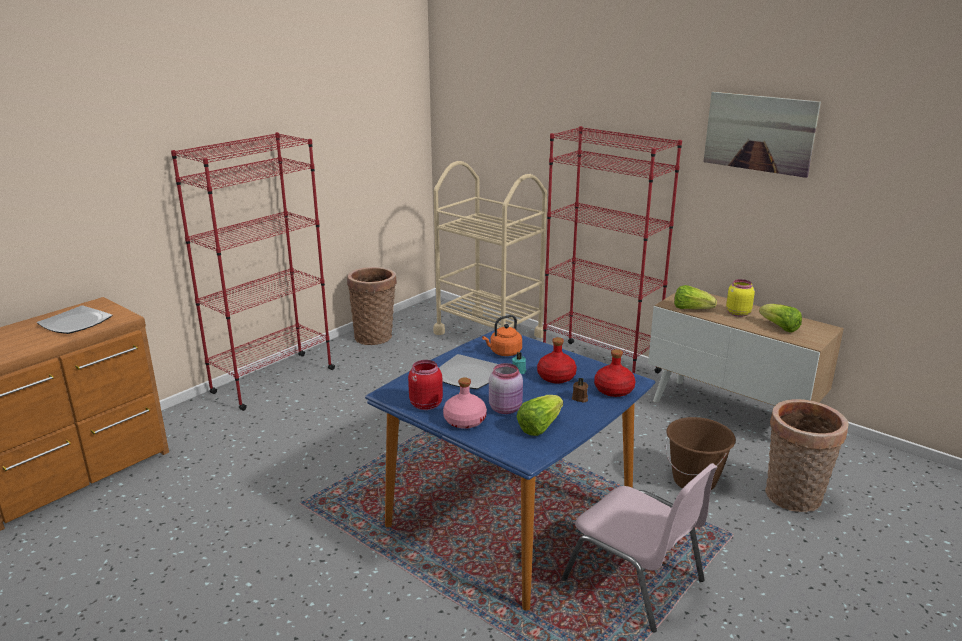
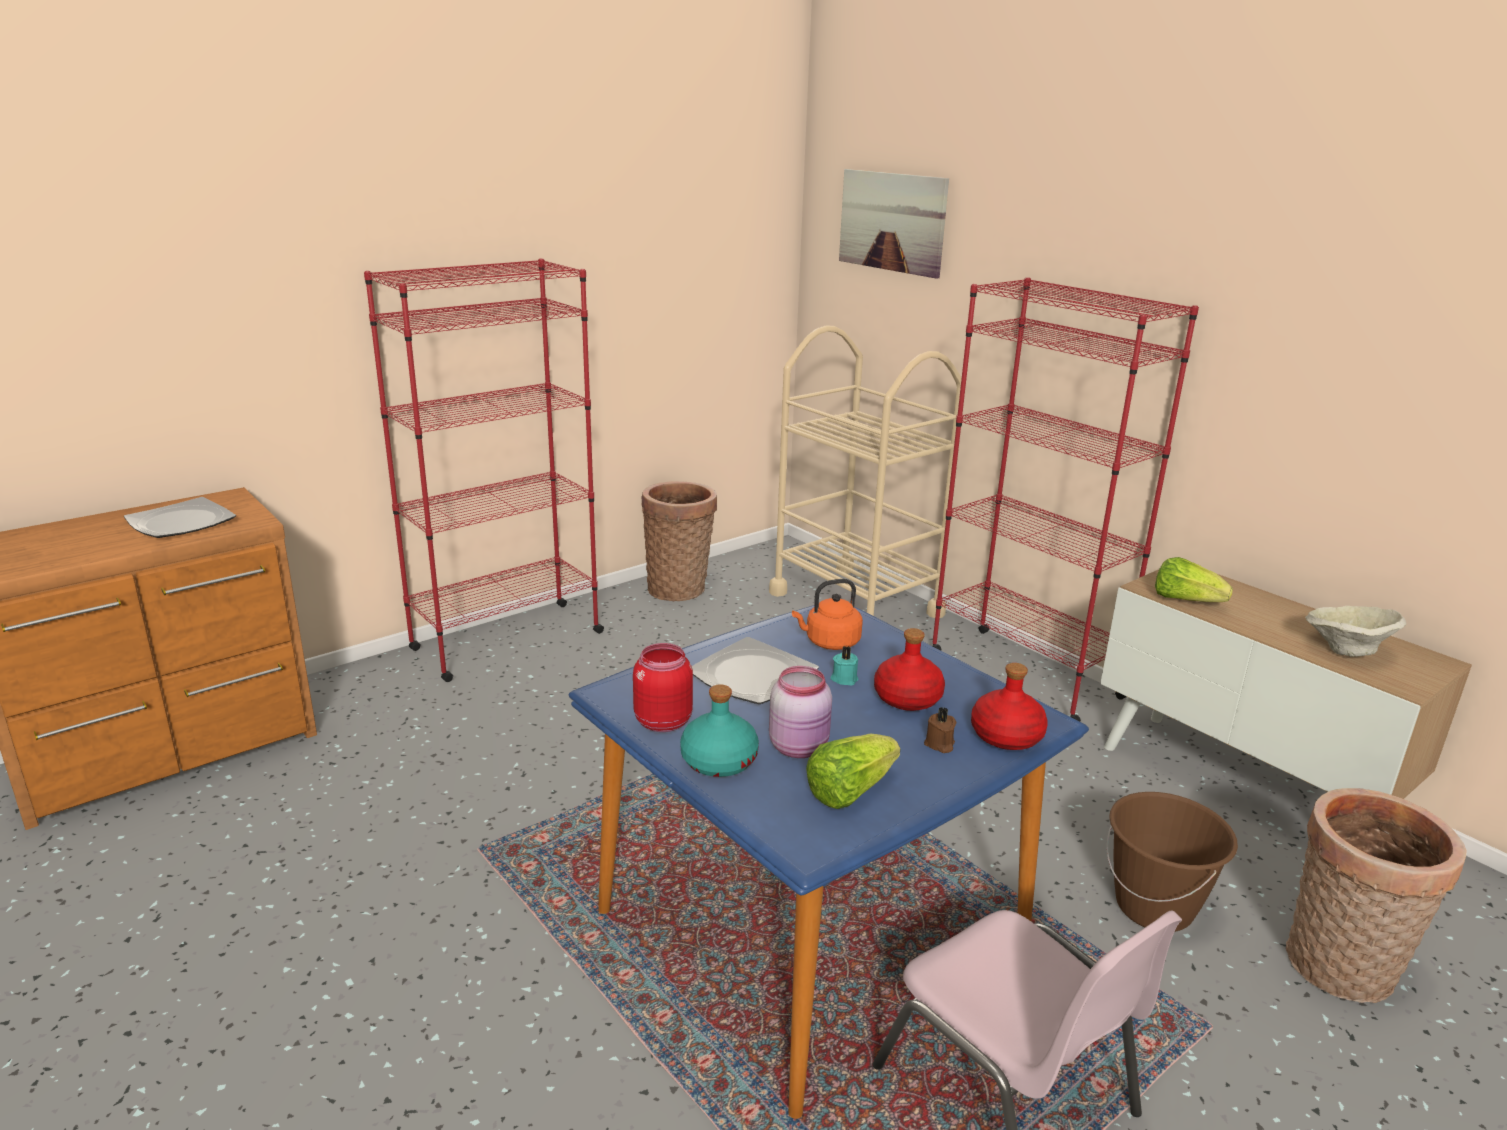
camera: 10 degrees right, 0 degrees up
pink bottle [443,377,487,429] -> turquoise bottle [680,684,759,777]
picture [703,92,821,178] -> picture moved to [839,169,949,279]
yellow jar [726,279,755,317] -> none
lettuce [759,304,802,333] -> beige bowl [1305,606,1406,657]

